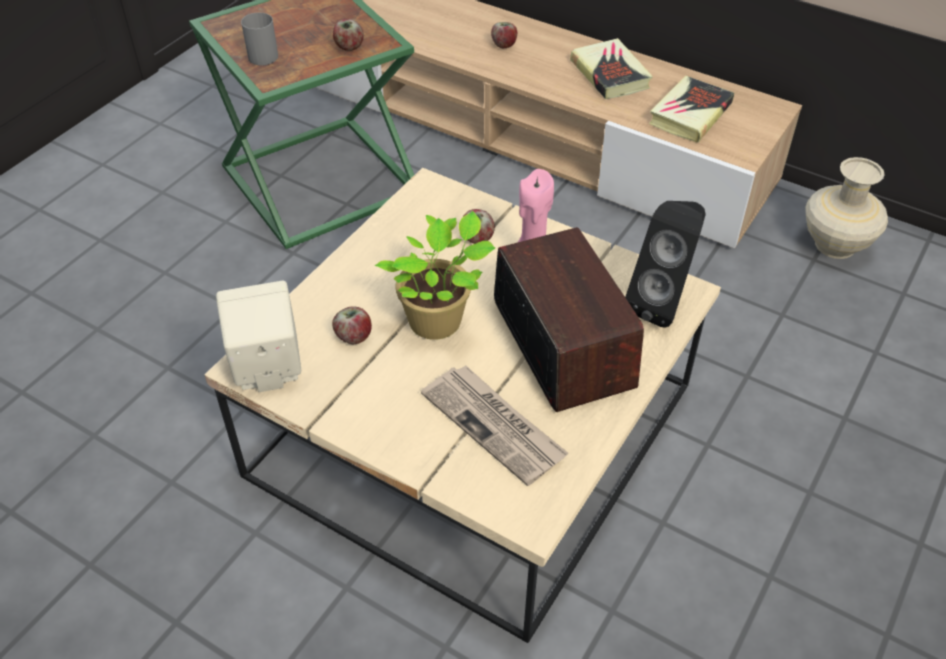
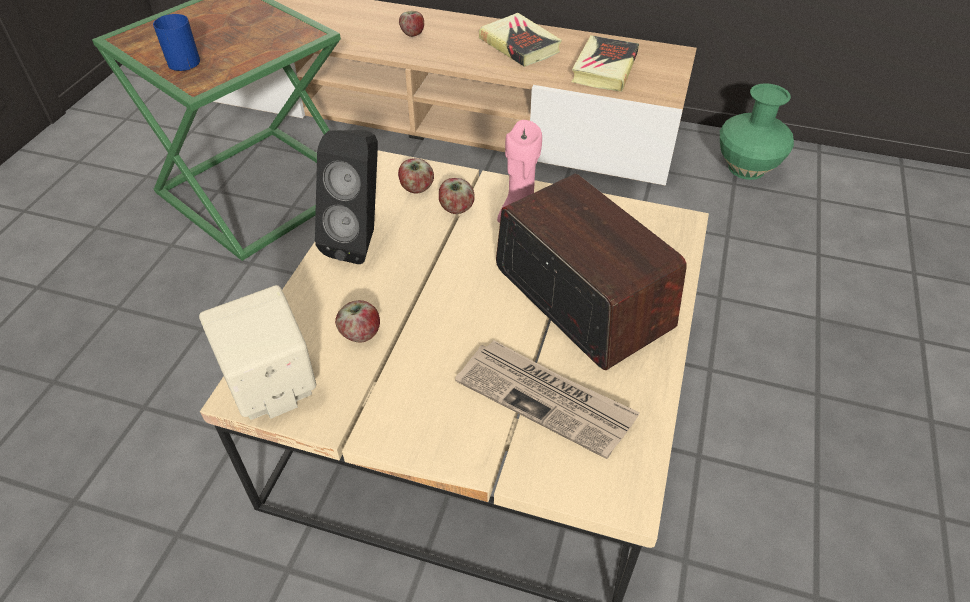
camera: 15 degrees left, 0 degrees up
grey mug [241,13,278,66] -> blue mug [153,14,200,71]
apple [333,19,364,51] -> apple moved to [398,158,434,194]
potted plant [375,211,495,340] -> none
black speaker [625,201,706,327] -> black speaker moved to [315,130,378,264]
beige vase [805,157,888,259] -> green vase [720,83,794,180]

